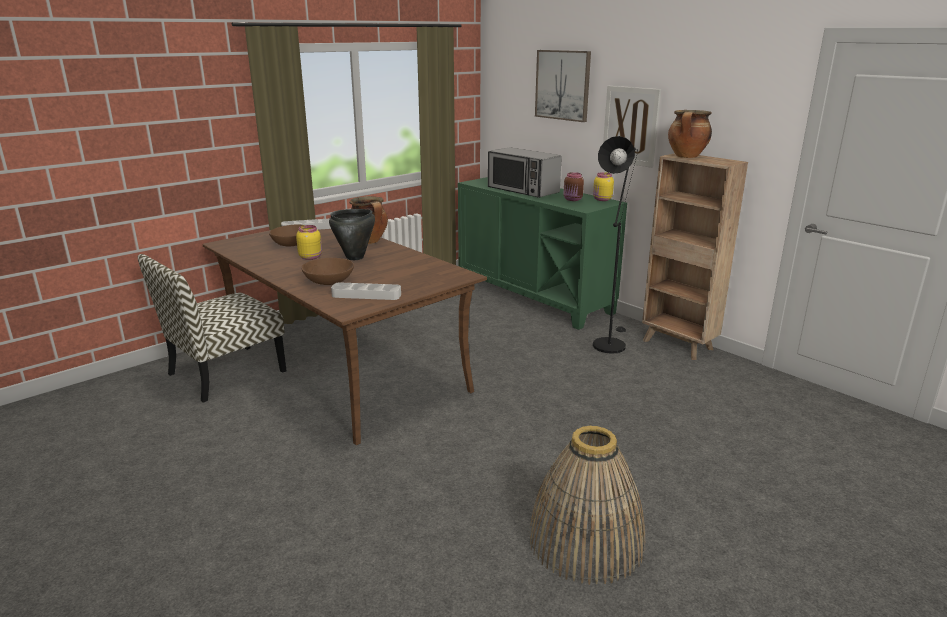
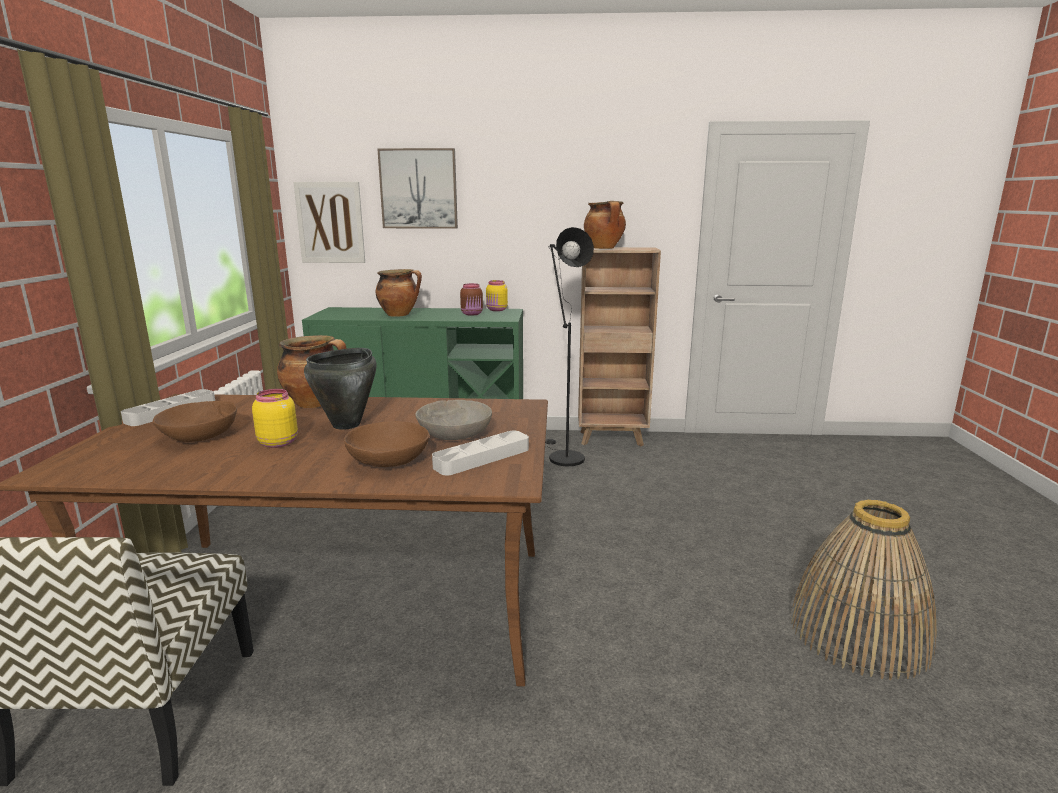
camera: 45 degrees left, 5 degrees down
microwave [488,147,562,198] -> cooking pot [375,269,422,317]
picture [603,86,661,168] -> picture moved to [293,182,365,263]
none -> grey bowl [415,400,492,440]

